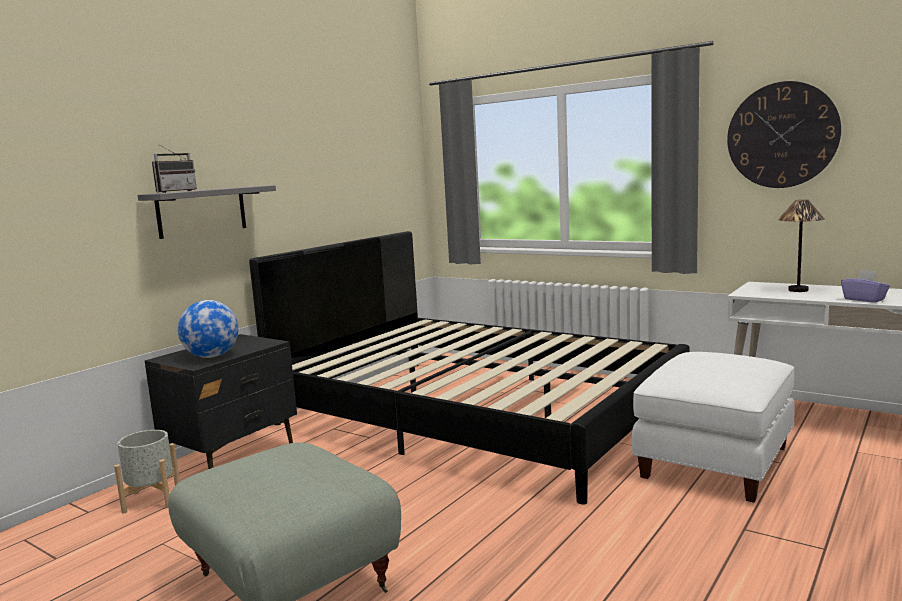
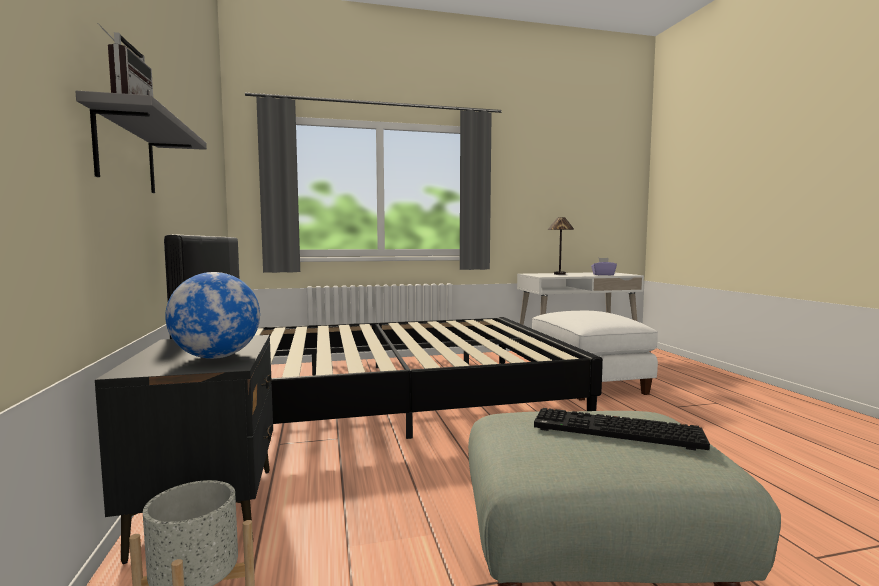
camera: 50 degrees left, 5 degrees down
wall clock [727,81,841,188] -> none
none -> keyboard [534,408,710,451]

